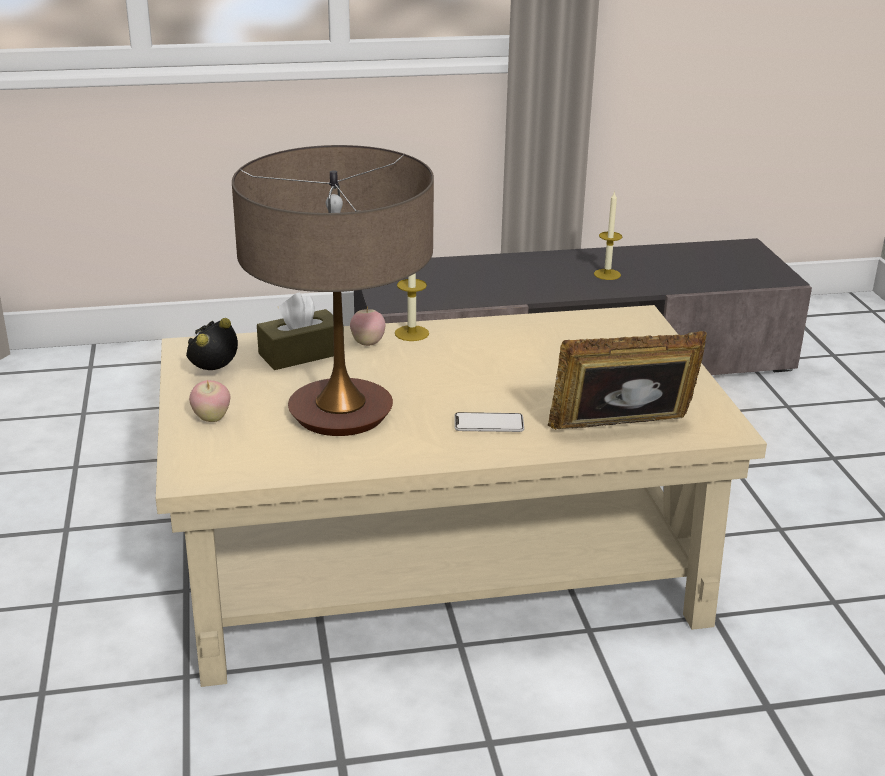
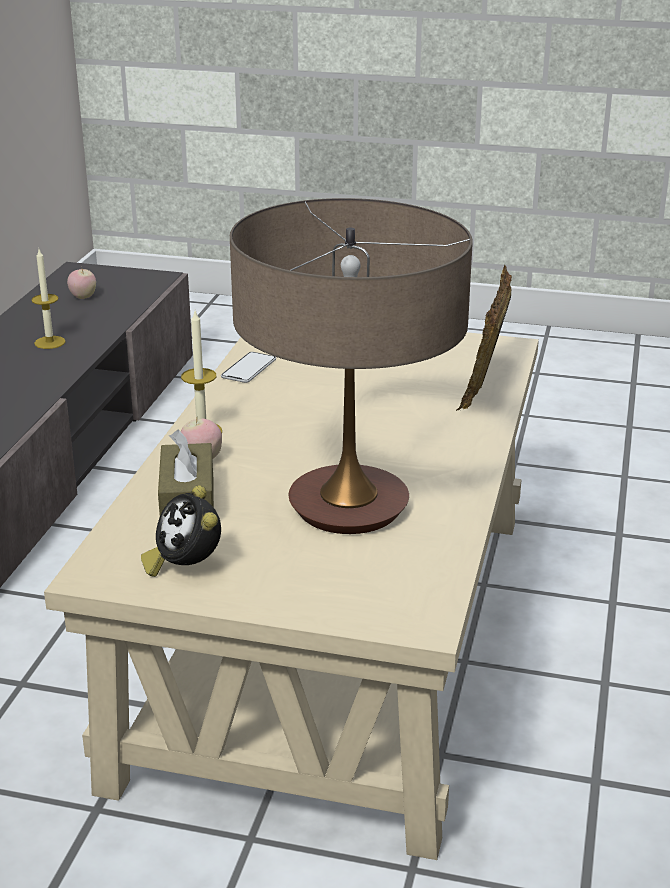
camera: 65 degrees left, 0 degrees up
apple [189,379,230,422] -> apple moved to [67,269,96,299]
phone [454,412,524,432] -> phone moved to [221,352,276,383]

